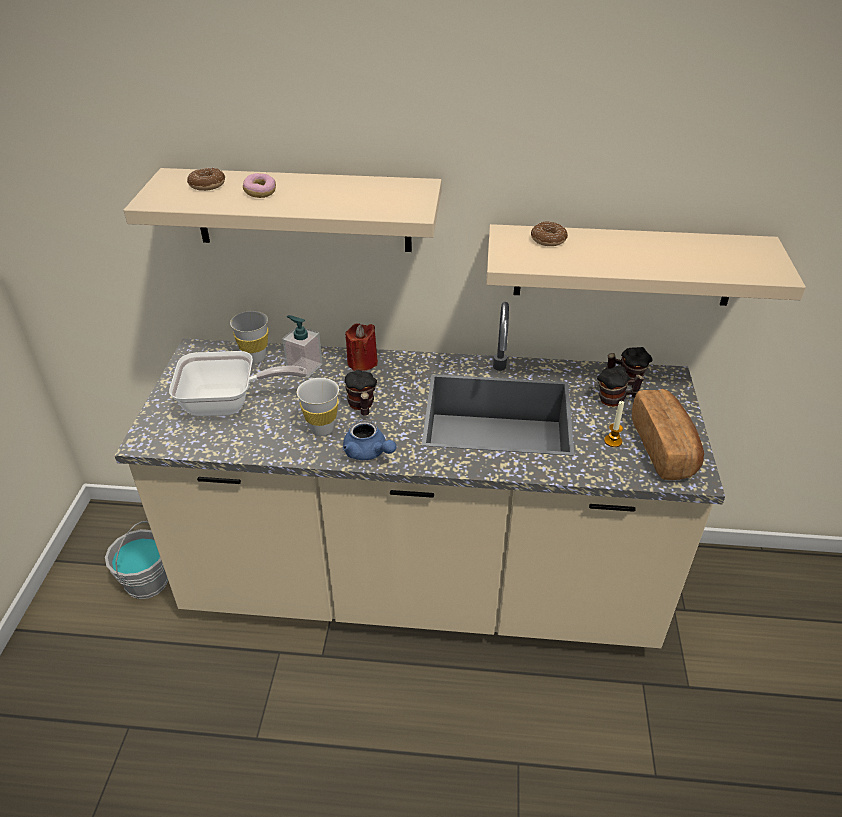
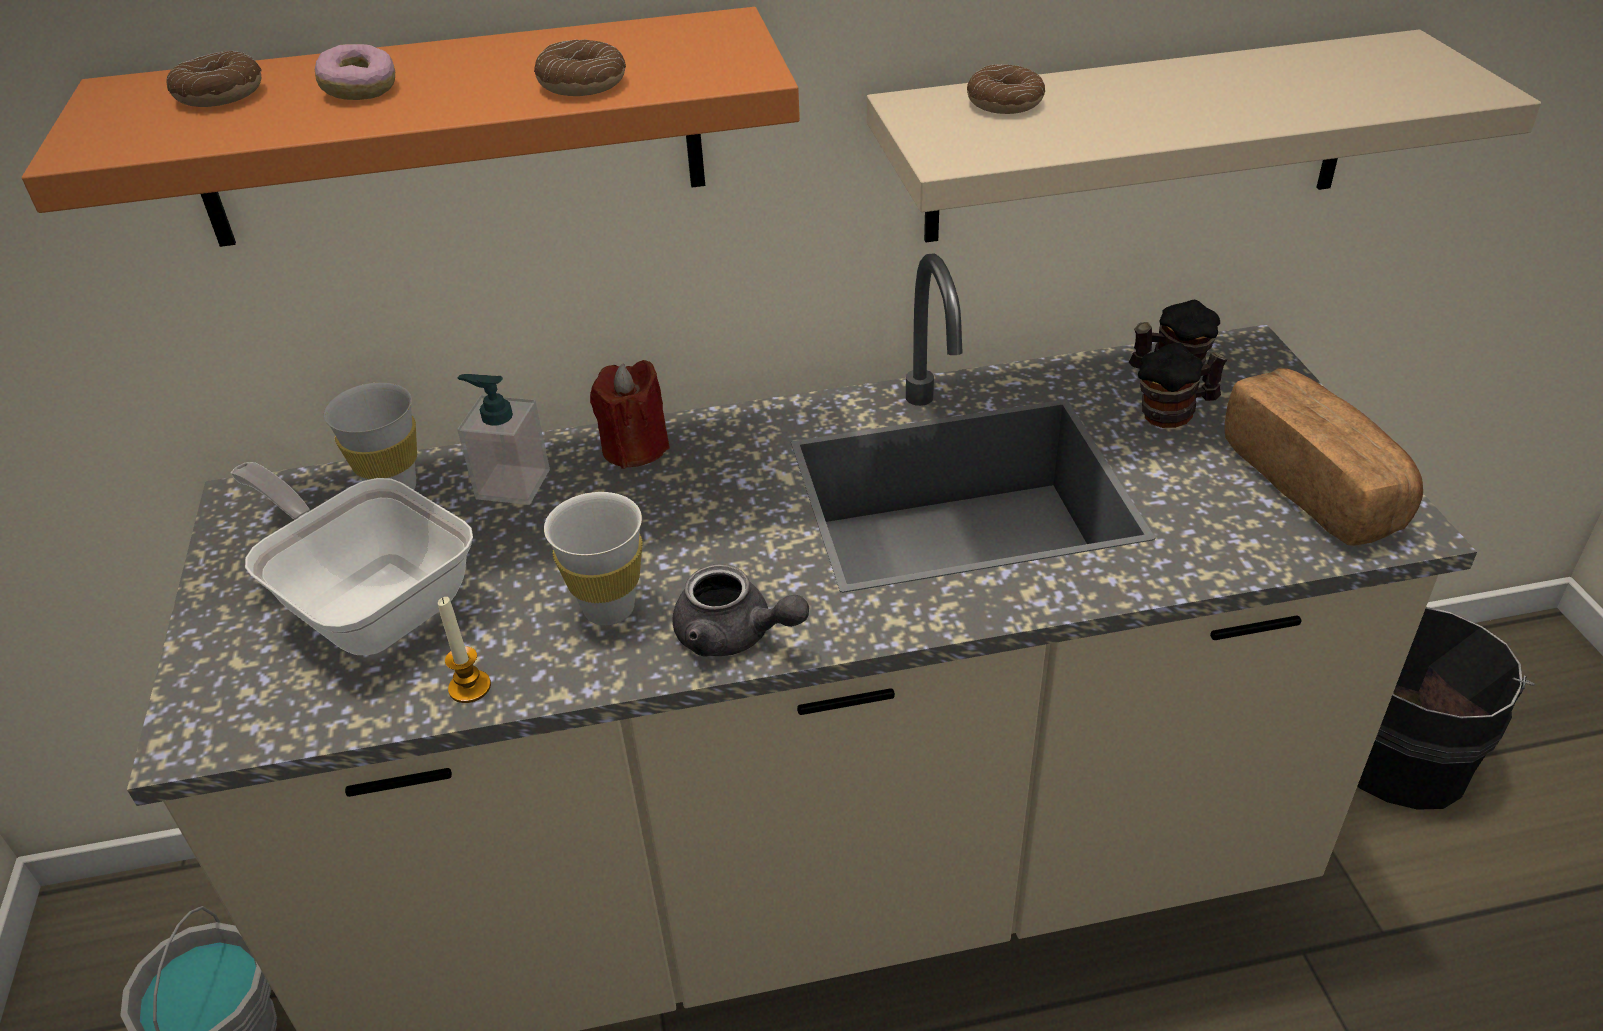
camera: 15 degrees left, 0 degrees up
beige shelf [124,168,442,252] -> orange shelf [22,7,800,247]
frying pan [169,351,307,416] -> frying pan turned 120 degrees counterclockwise [231,462,473,655]
blue teapot [343,420,396,460] -> grey teapot [672,565,809,656]
mug [345,370,377,416] -> none
candle [604,401,624,447] -> candle moved to [438,597,491,703]
none -> donut [534,39,626,96]
none -> black bucket [1358,607,1535,810]

